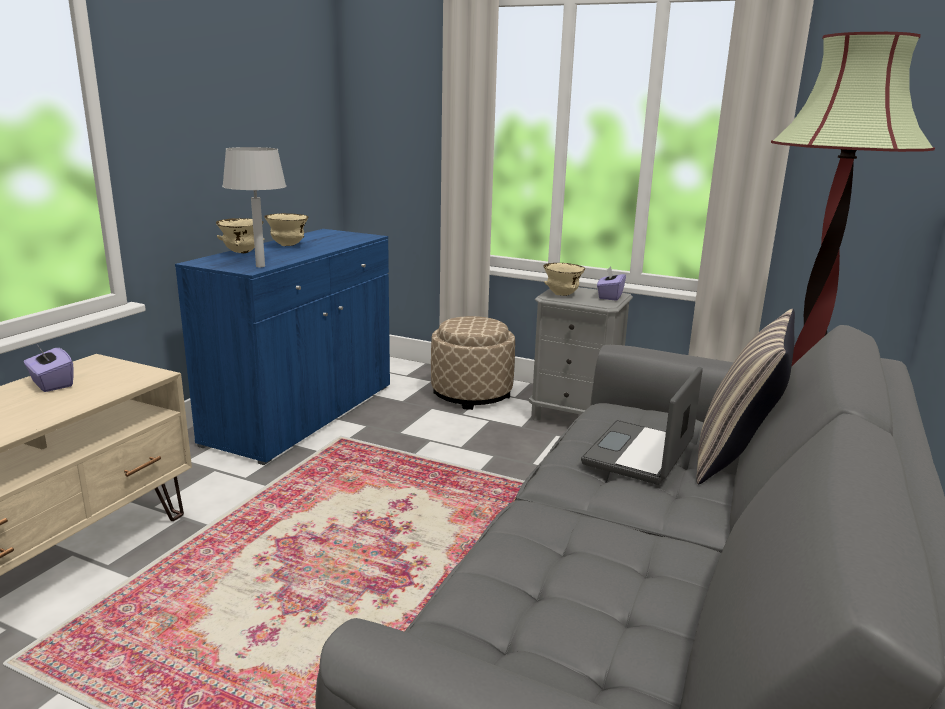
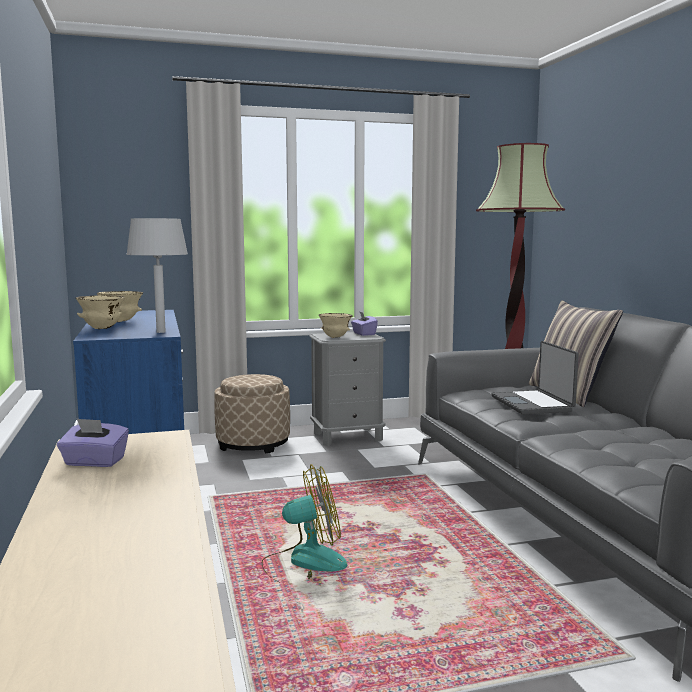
camera: 40 degrees left, 10 degrees down
none -> fan [262,464,347,579]

